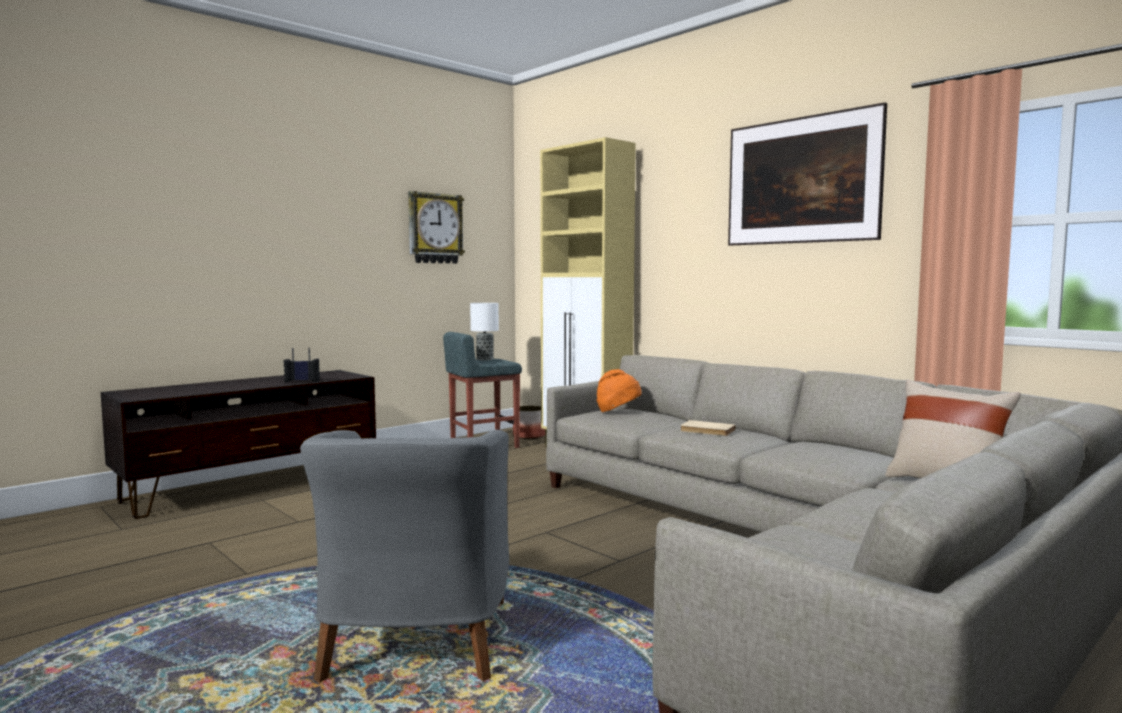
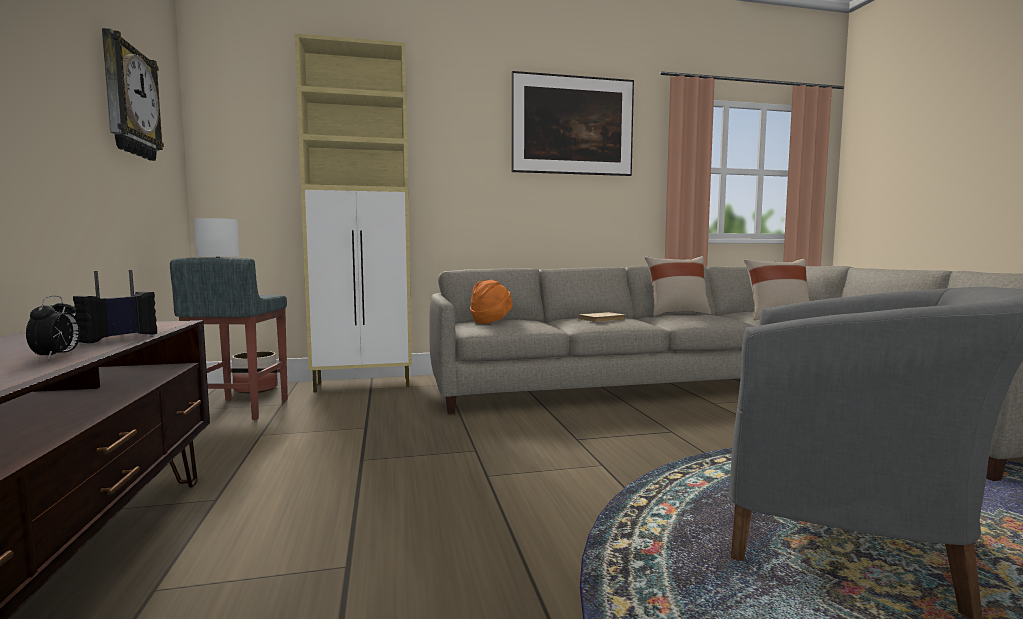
camera: 60 degrees left, 0 degrees up
none -> alarm clock [26,295,81,360]
none -> beige pillow [645,256,711,316]

